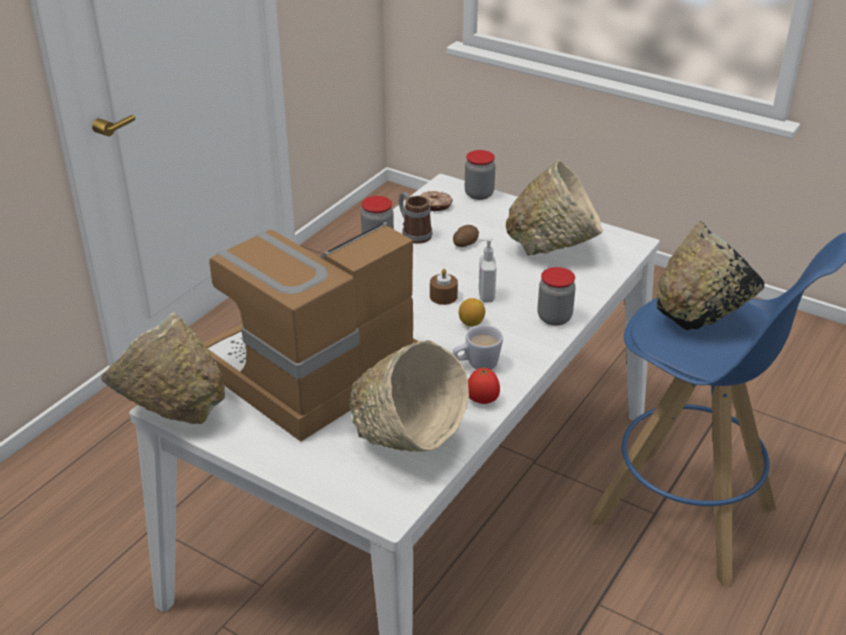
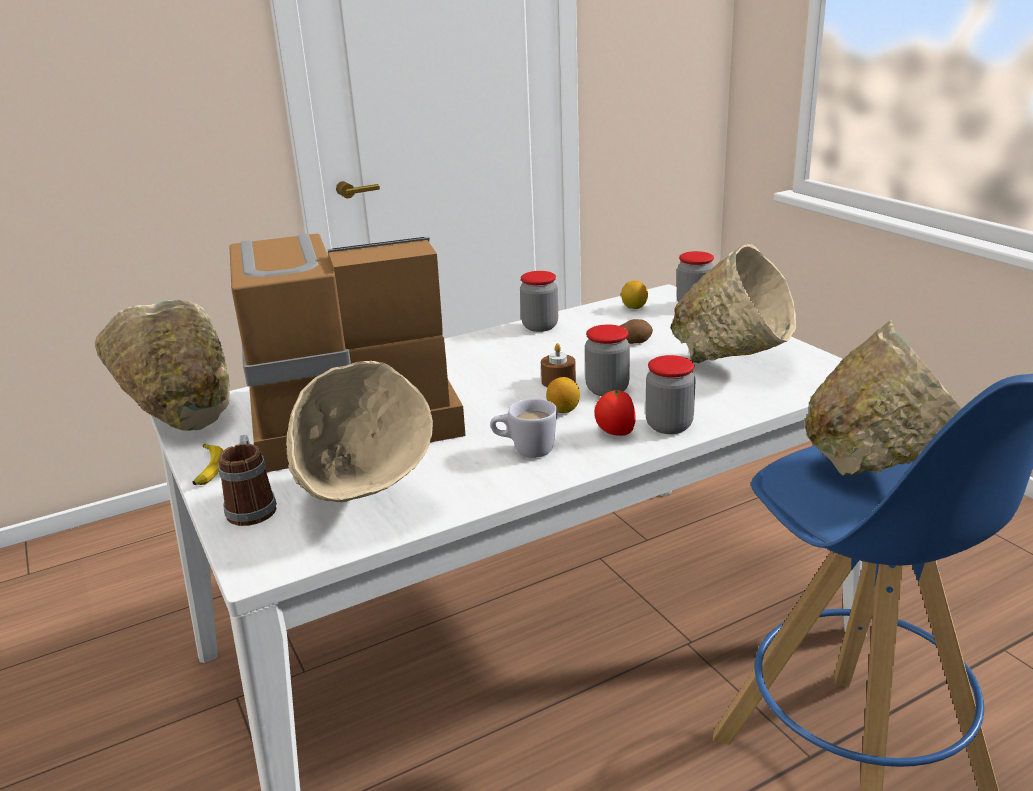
camera: 30 degrees right, 10 degrees down
mug [399,192,432,244] -> mug moved to [218,435,277,526]
donut [420,191,453,211] -> lemon [621,280,648,309]
tomato [468,367,500,404] -> tomato moved to [594,390,636,436]
soap dispenser [479,238,496,302] -> jar [585,324,630,396]
black bowl [657,221,764,330] -> beige bowl [805,320,962,476]
none -> banana [192,444,223,485]

